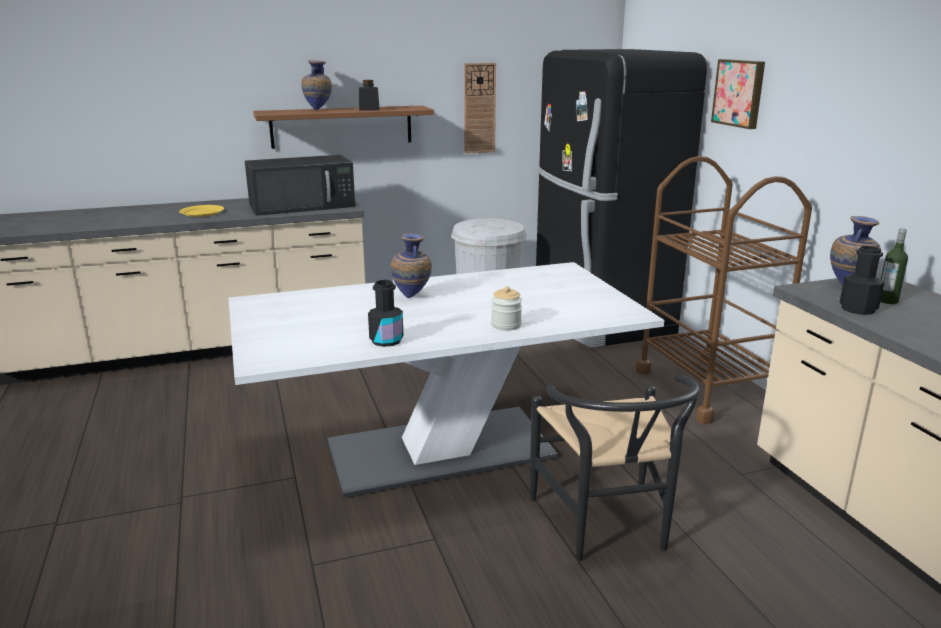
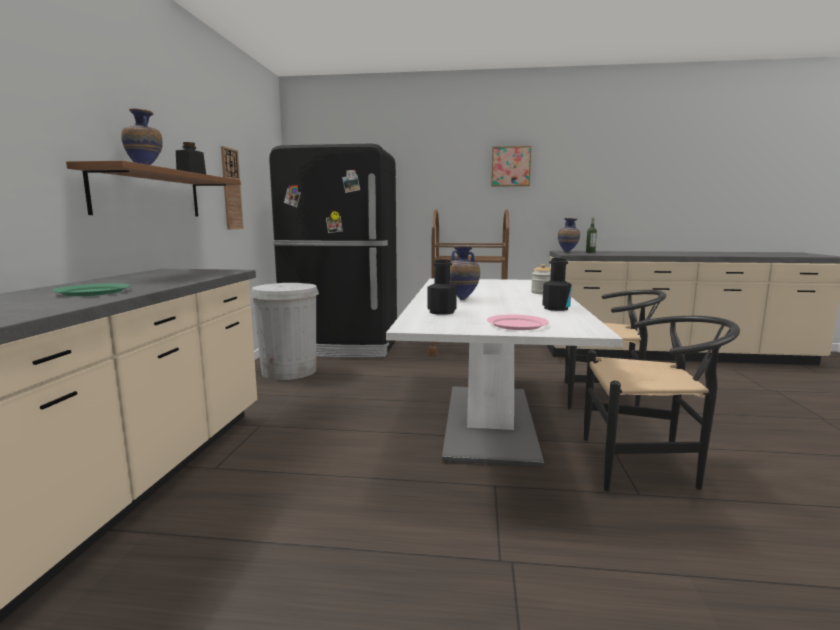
camera: 65 degrees left, 10 degrees down
yellow plate [179,205,224,217] -> green plate [52,283,130,296]
black microwave [245,155,355,216] -> none
picture [711,59,765,129] -> picture moved to [491,146,532,187]
black bottle [840,246,884,315] -> black bottle moved to [427,259,457,315]
none -> pink plate [487,315,549,330]
none -> black chair [584,316,740,491]

